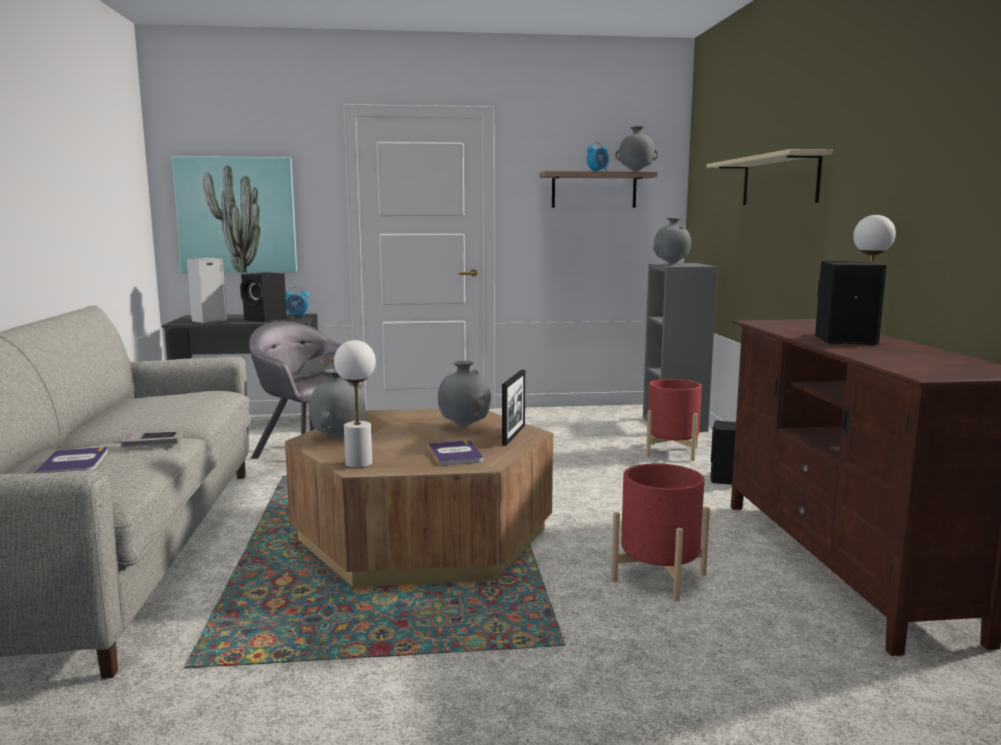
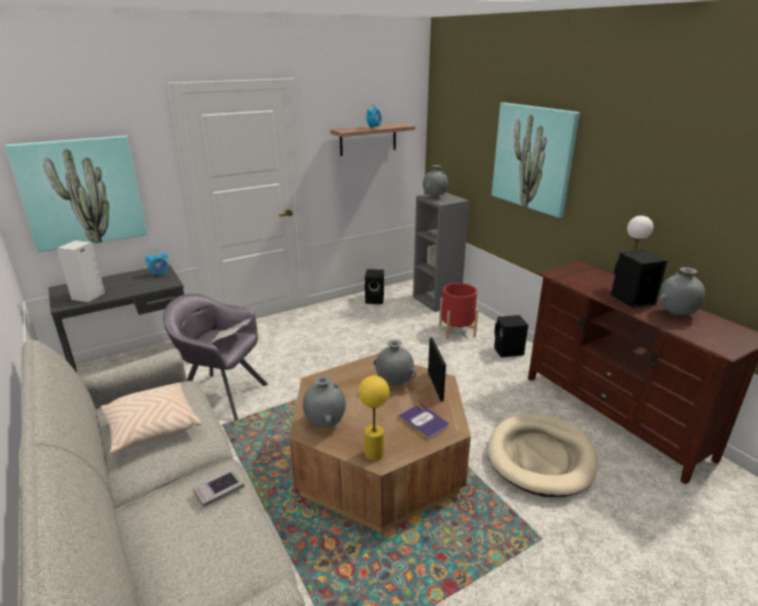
camera: 25 degrees left, 15 degrees up
book [34,447,108,473] -> none
black speaker [240,272,287,322] -> black speaker moved to [365,269,384,304]
white table lamp [334,340,376,468] -> yellow table lamp [358,376,390,461]
red planter [611,464,710,601] -> beige dog bed [487,414,598,497]
grey vase [615,126,658,172] -> grey vase moved to [659,267,705,315]
beige shelf [707,149,832,205] -> picture [492,103,580,218]
none -> beige pillow [100,383,202,453]

